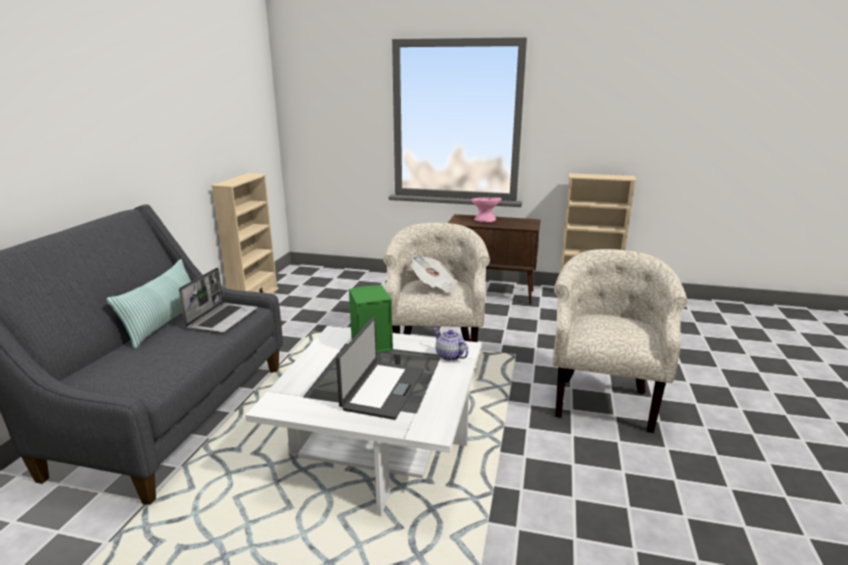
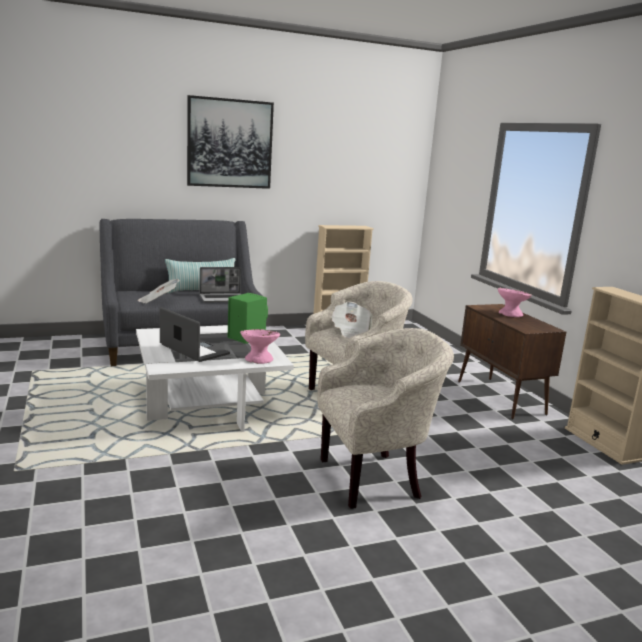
camera: 55 degrees right, 5 degrees down
laptop [336,317,424,420] -> laptop turned 120 degrees counterclockwise [159,307,230,362]
teapot [434,328,469,361] -> pink bowl [241,329,280,364]
none -> newspaper [138,279,180,304]
none -> picture [187,95,274,189]

